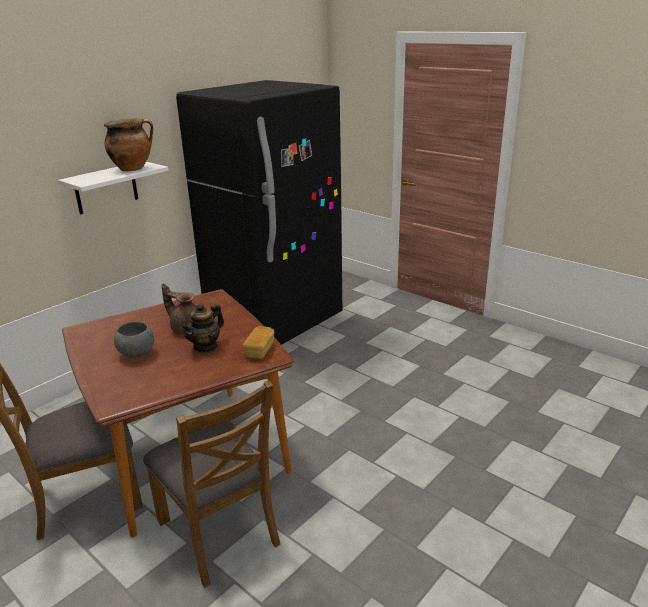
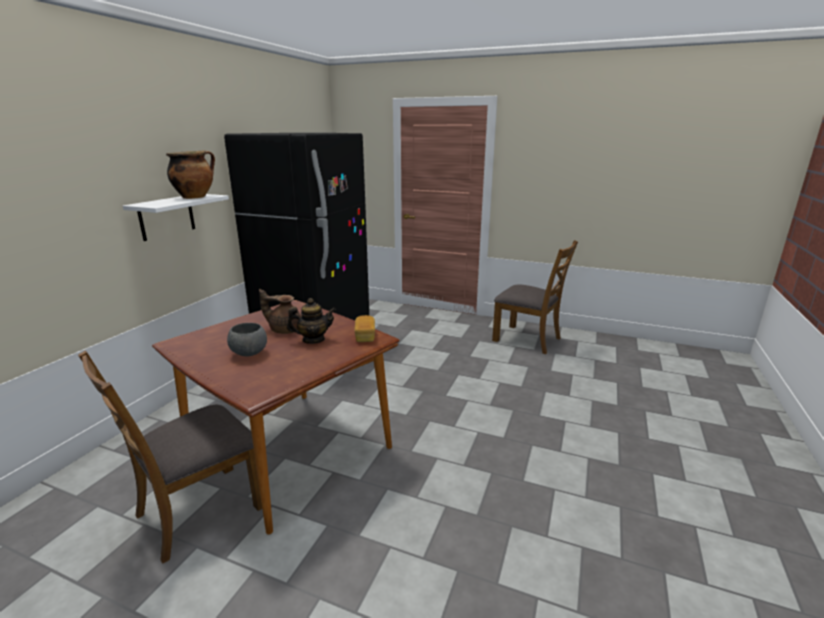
camera: 20 degrees left, 5 degrees down
brown chair [143,380,281,588] -> brown chair moved to [492,240,578,354]
teapot [180,303,224,353] -> teapot turned 120 degrees counterclockwise [286,298,336,344]

